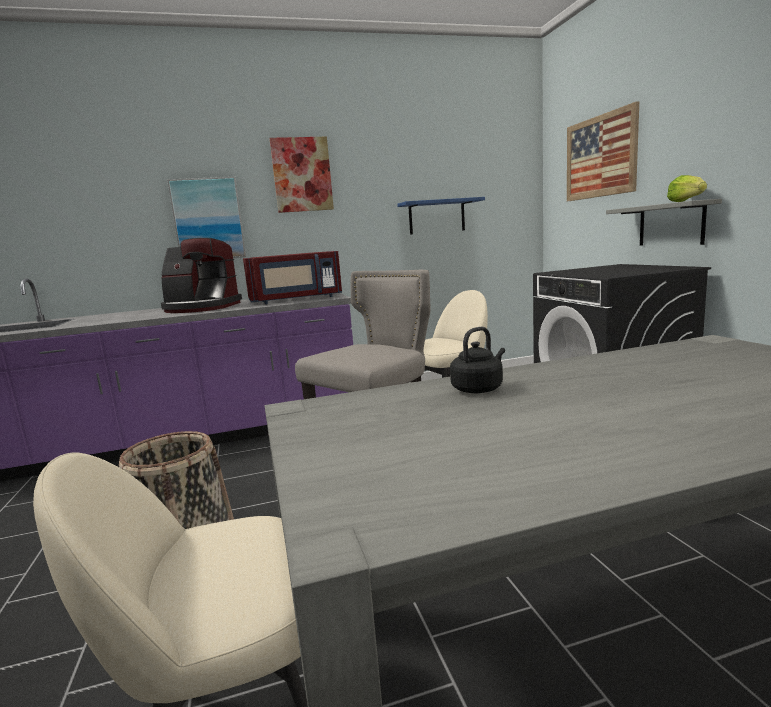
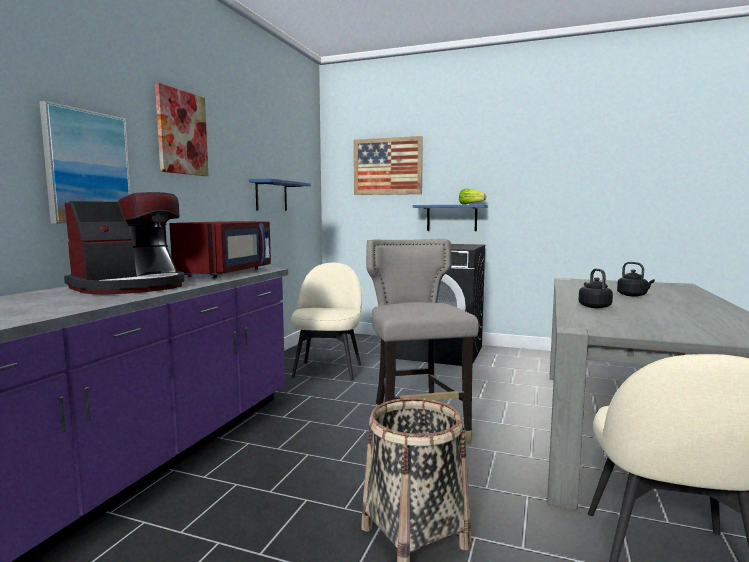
camera: 55 degrees left, 5 degrees down
grey shelf [606,199,722,246] -> blue shelf [413,205,488,231]
none -> black kettle [617,262,655,297]

